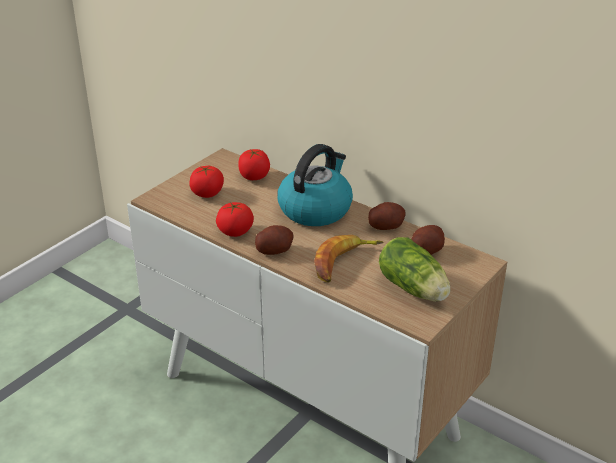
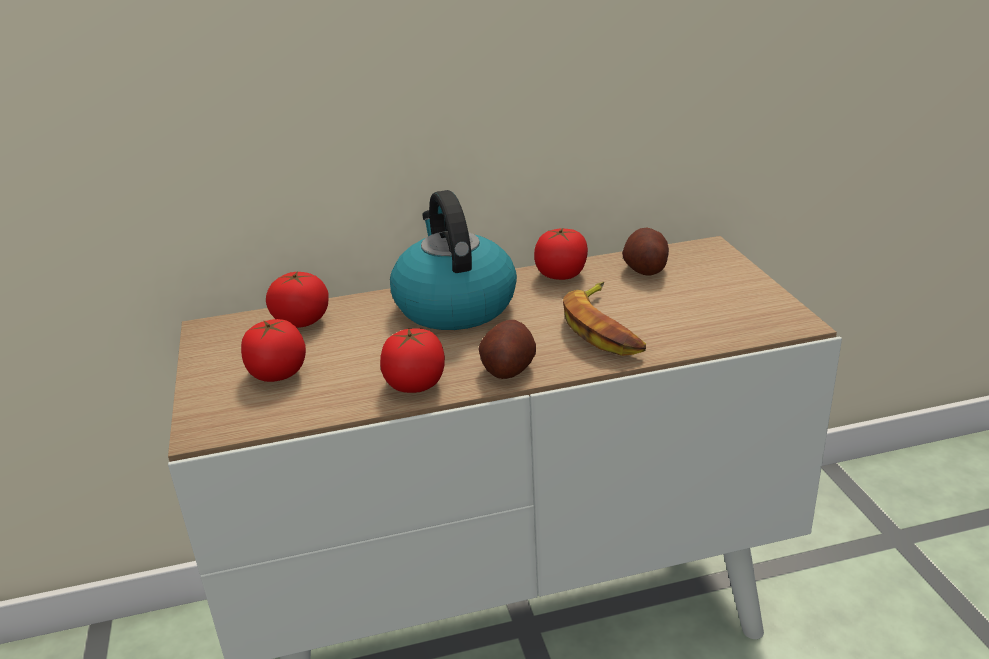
camera: 50 degrees left, 5 degrees down
potato [368,202,406,230] -> tomato [534,228,588,280]
lettuce [379,237,450,302] -> none

